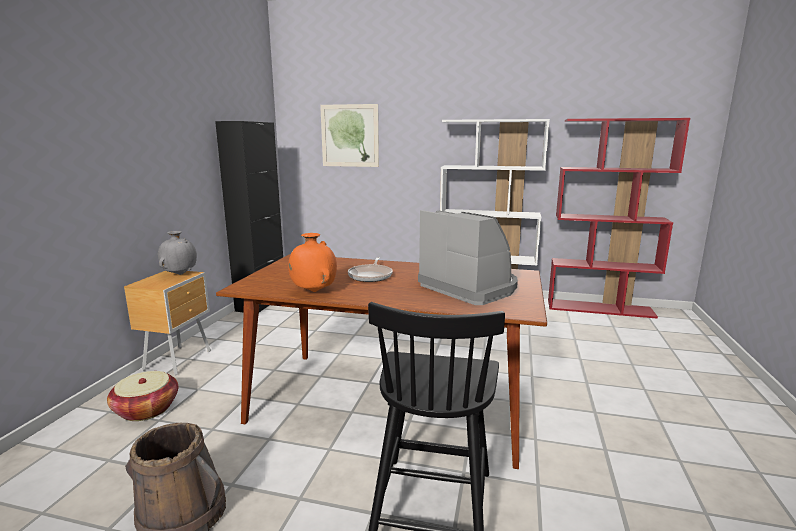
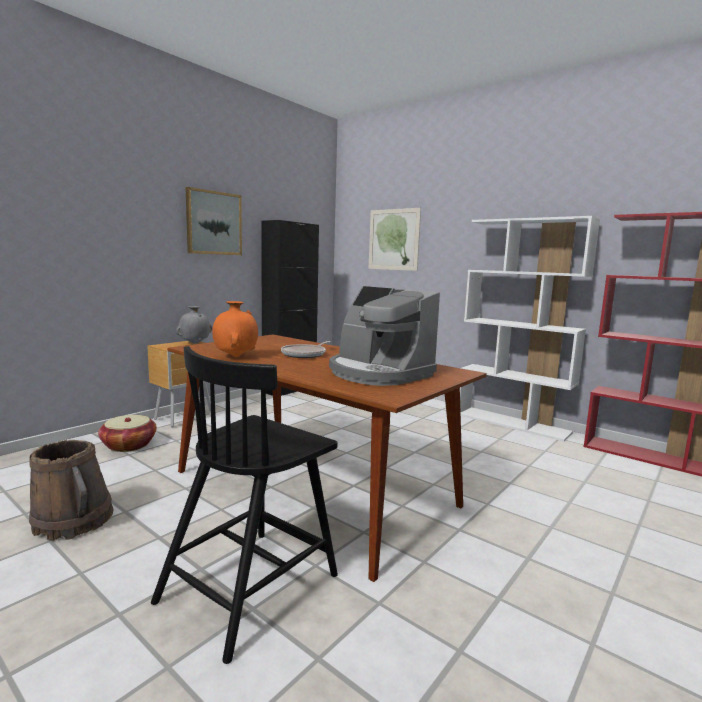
camera: 25 degrees right, 5 degrees down
coffee machine [418,210,518,305] -> coffee machine turned 150 degrees clockwise [329,286,440,386]
none -> picture [186,187,242,255]

